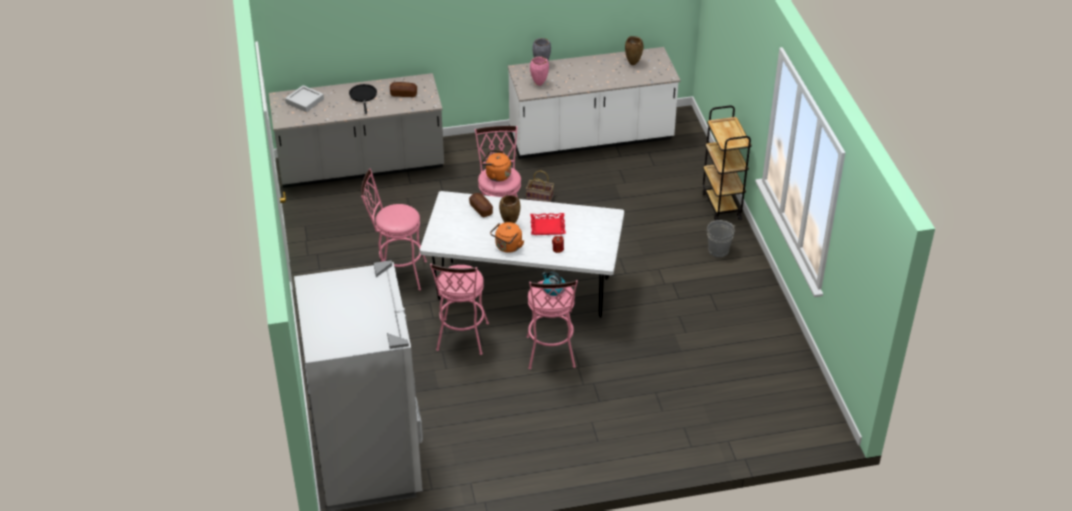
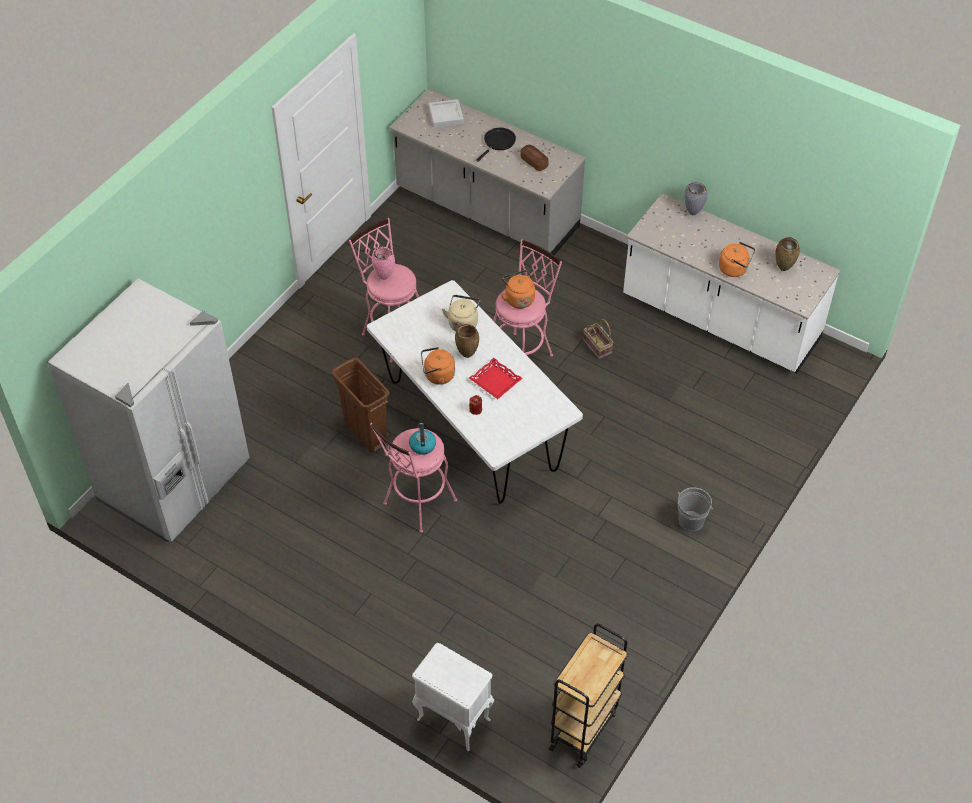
camera: 45 degrees right, 10 degrees up
pink stool [430,263,489,355] -> brown trash can [332,358,390,453]
bread [469,193,493,217] -> beige kettle [442,295,480,331]
pink vase [530,56,549,86] -> pink vase moved to [372,247,395,280]
brown cart [702,106,752,220] -> brown cart moved to [549,624,628,768]
none -> white nightstand [412,643,495,752]
none -> orange kettle [719,242,755,277]

